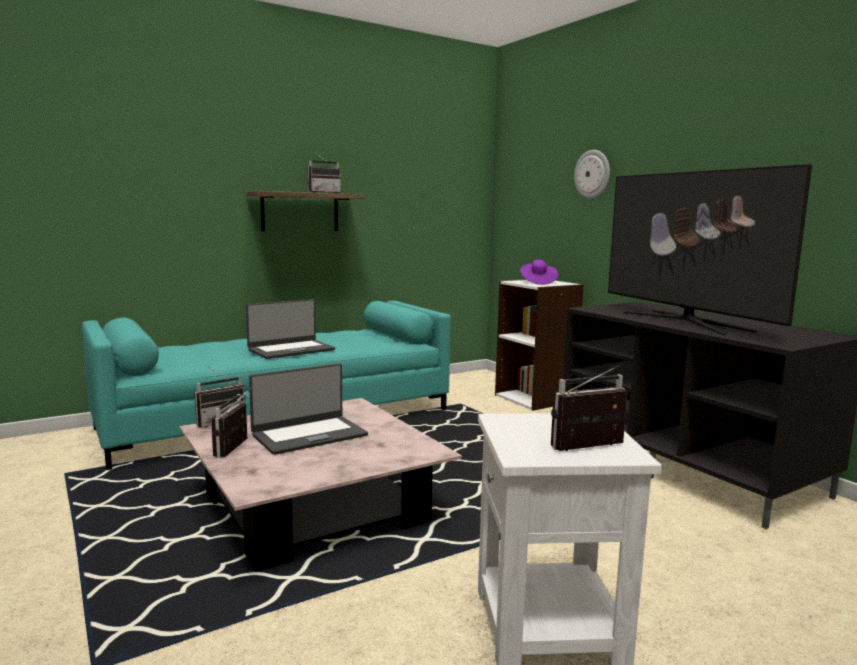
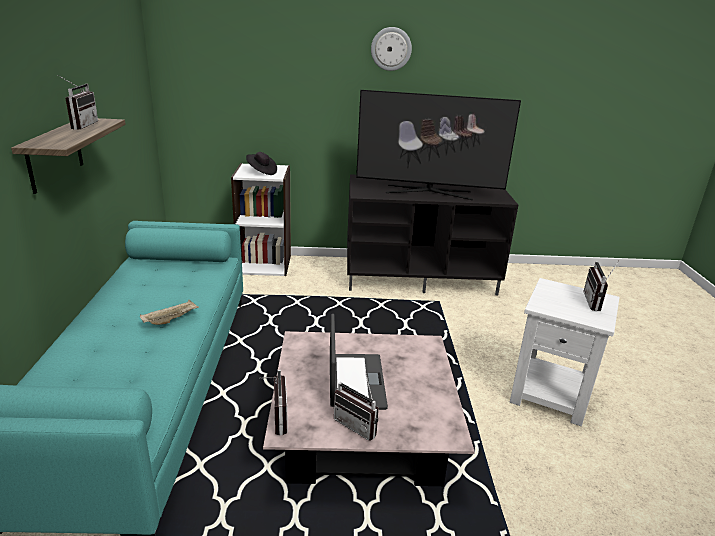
camera: 60 degrees left, 15 degrees up
laptop [246,299,335,359] -> beige tray [140,300,199,325]
purple hat [520,260,558,285] -> black hat [246,152,277,175]
wall clock [574,150,610,199] -> wall clock moved to [371,27,412,71]

